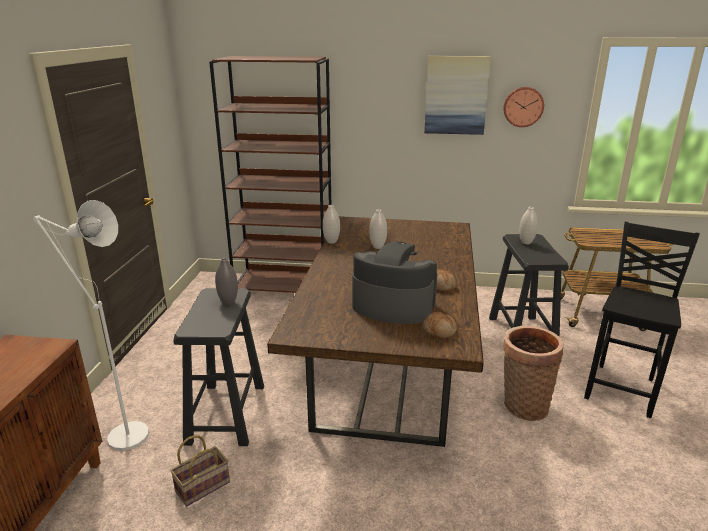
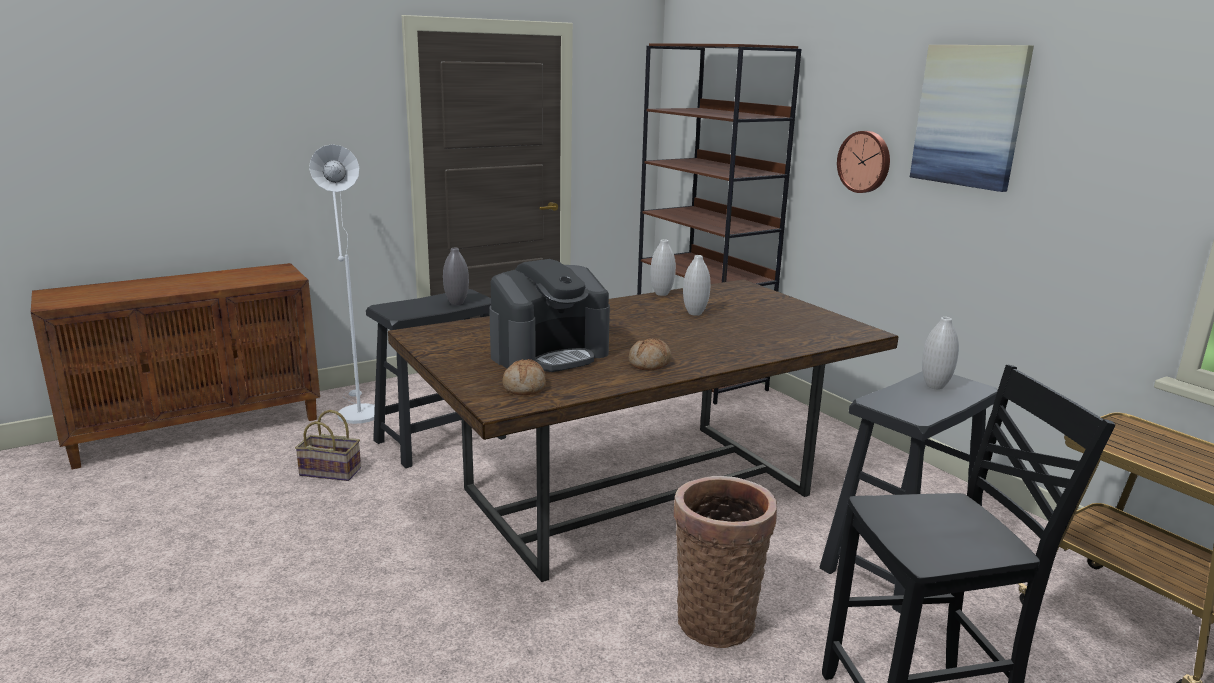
camera: 50 degrees right, 5 degrees down
coffee machine [352,241,437,324] -> coffee machine turned 75 degrees clockwise [489,259,610,372]
wall clock [504,87,544,127] -> wall clock moved to [837,131,890,193]

